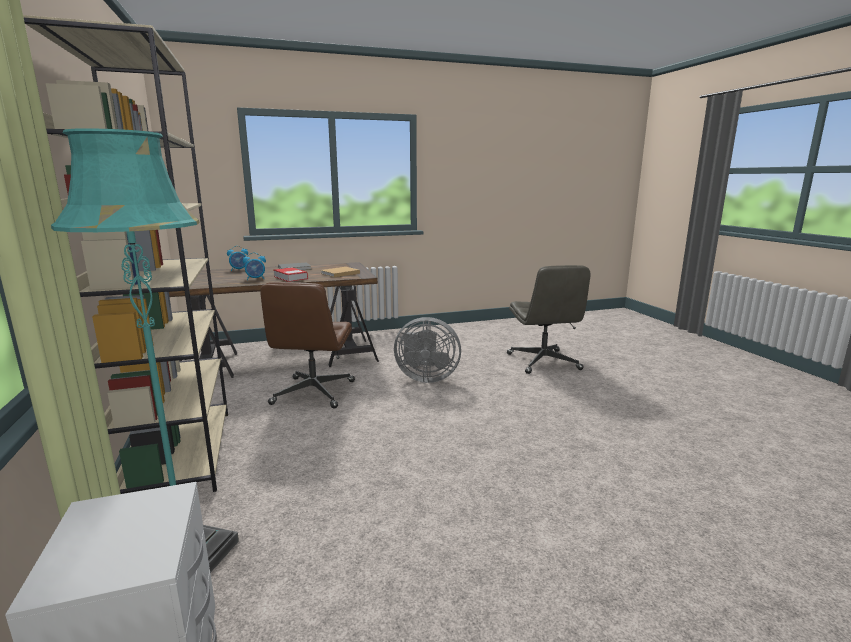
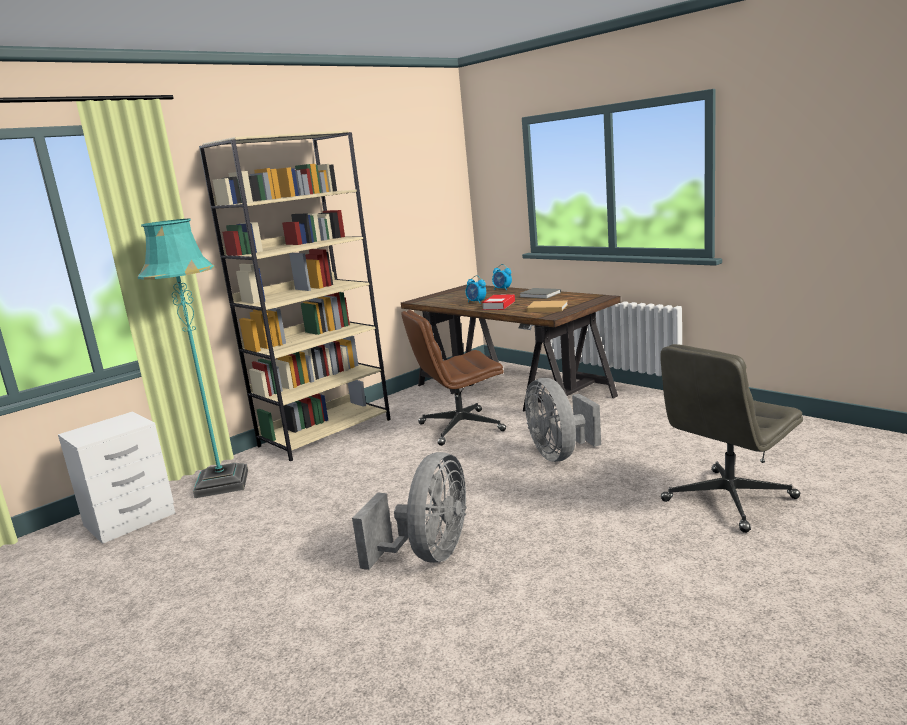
camera: 65 degrees right, 0 degrees up
none -> grey fan [352,452,467,570]

